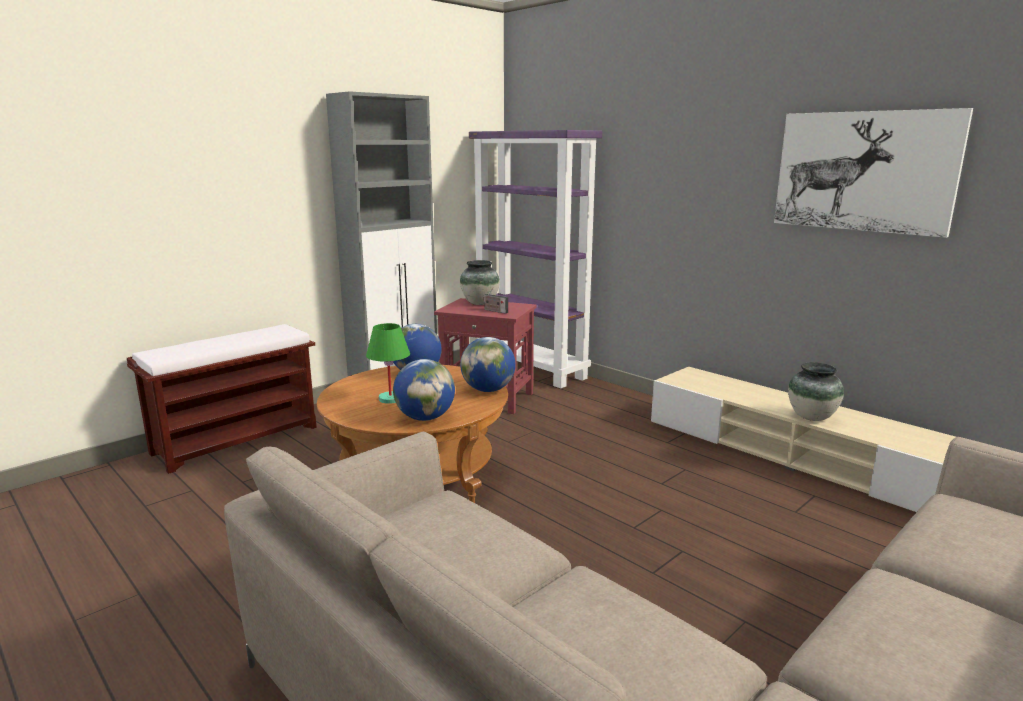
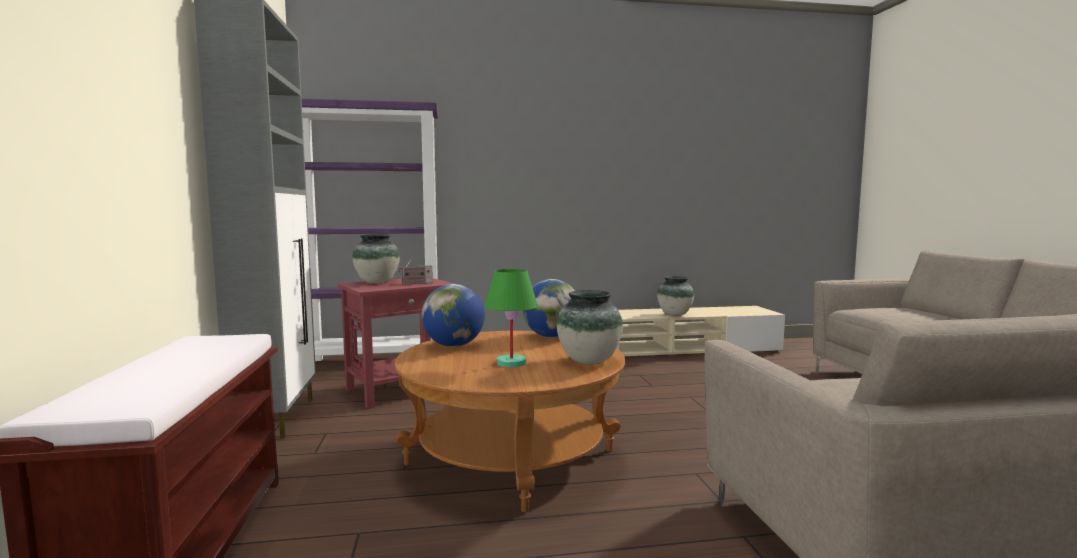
camera: 55 degrees left, 10 degrees down
globe [393,359,455,421] -> vase [557,290,623,364]
picture [774,108,973,238] -> none

